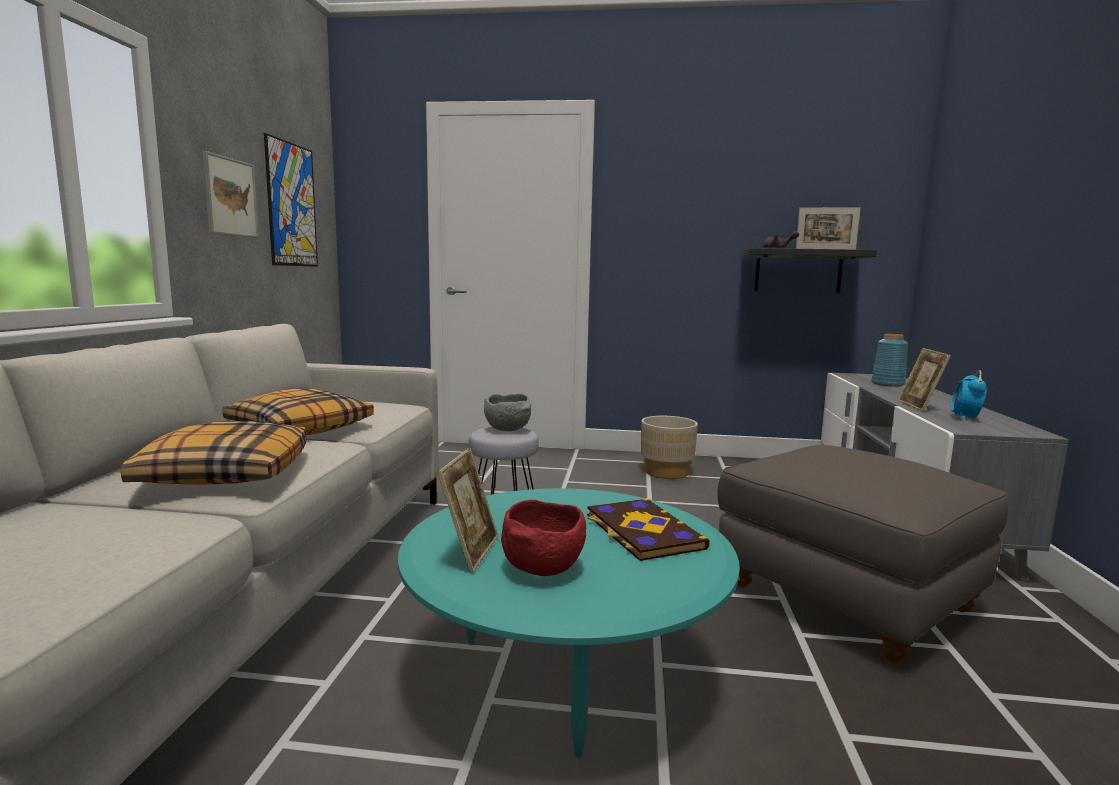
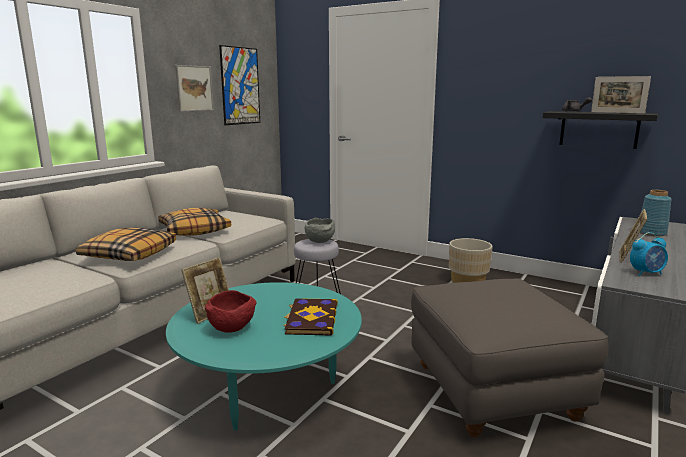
camera: 25 degrees right, 5 degrees up
alarm clock [951,370,987,421] -> alarm clock turned 150 degrees counterclockwise [630,232,668,276]

